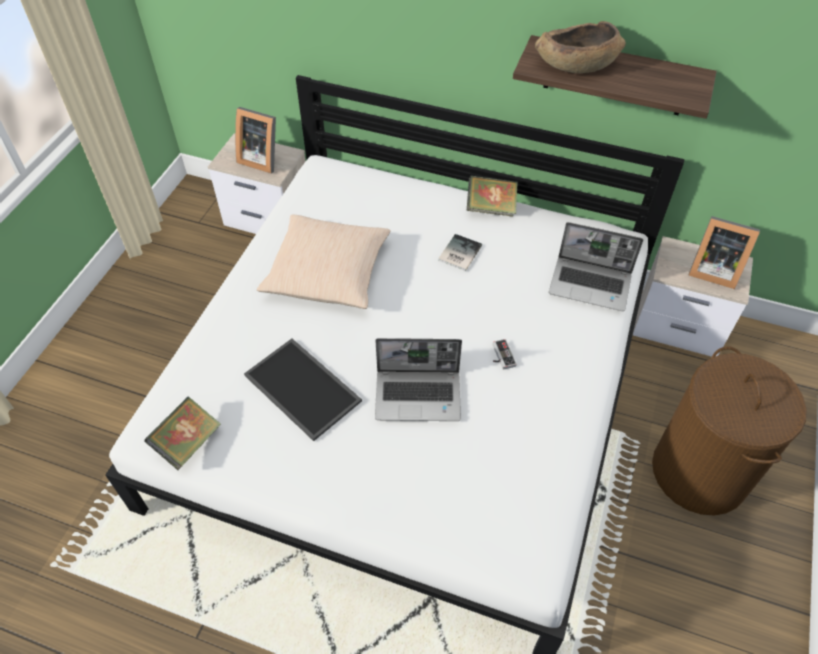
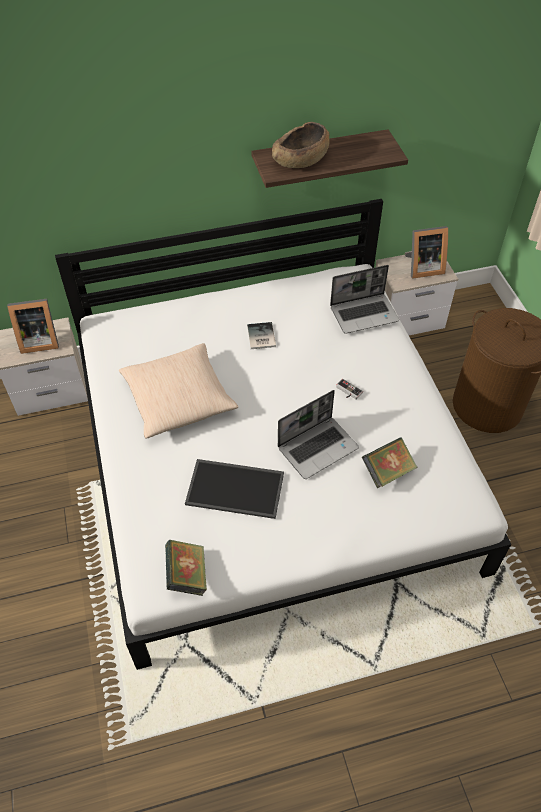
camera: 35 degrees left, 0 degrees up
book [467,175,518,217] -> book moved to [362,437,417,488]

